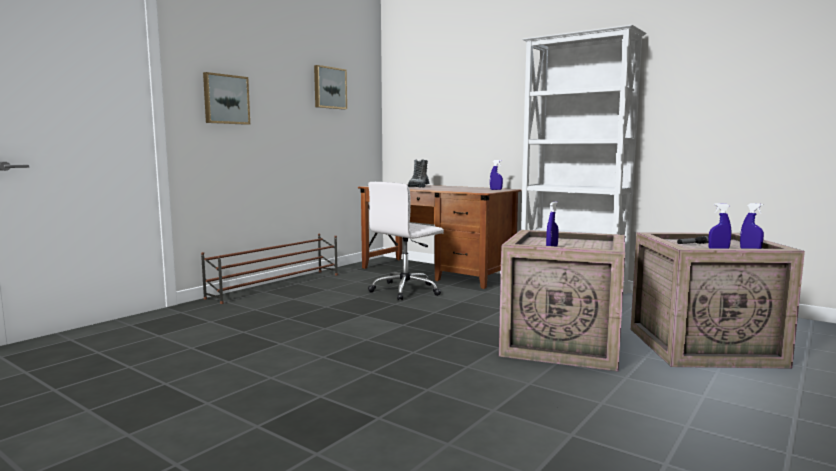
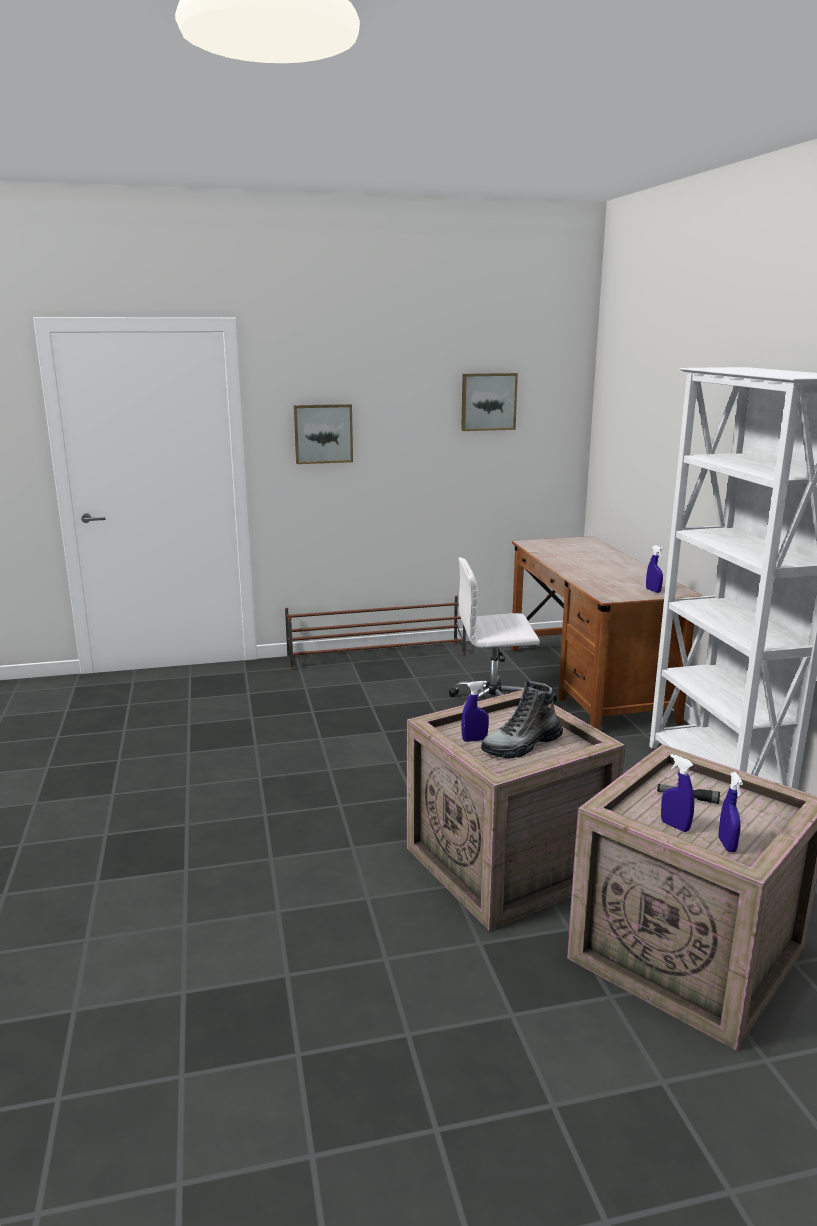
camera: 40 degrees right, 10 degrees up
boot [407,160,429,188] -> boot moved to [481,680,563,759]

